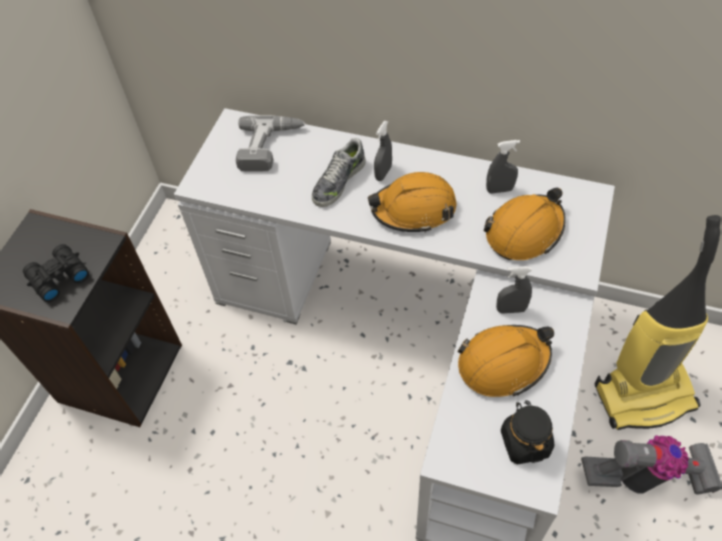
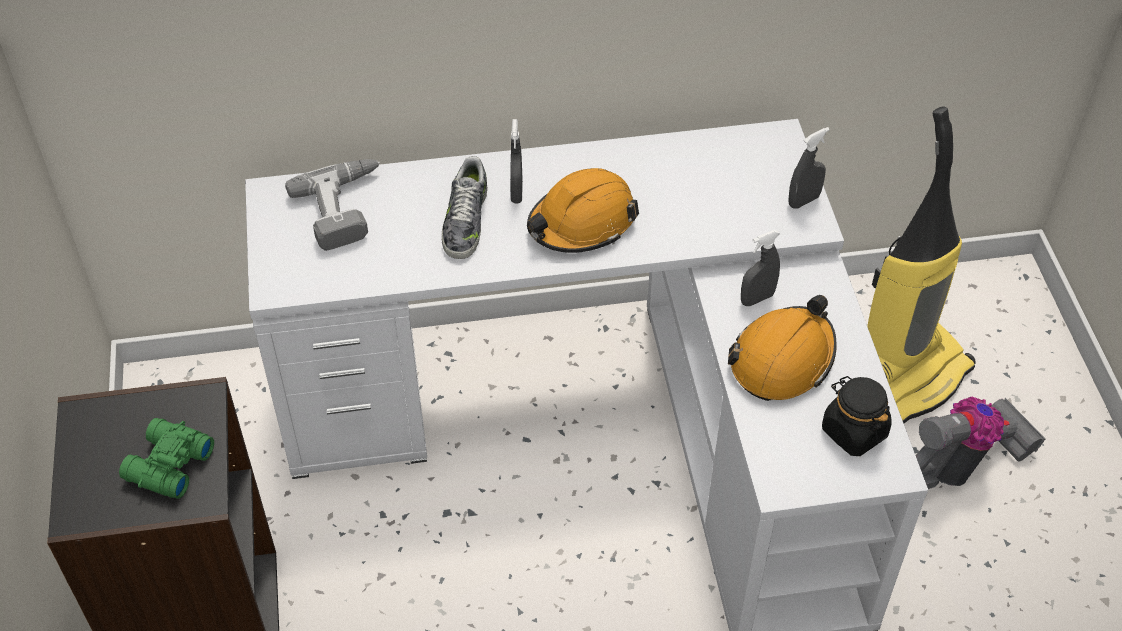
camera: 30 degrees left, 5 degrees down
black binoculars [23,244,89,302] -> green binoculars [119,418,214,499]
orange hard hat [484,188,566,260] -> none
grey spray bottle [486,140,520,194] -> grey spray bottle moved to [789,127,830,209]

